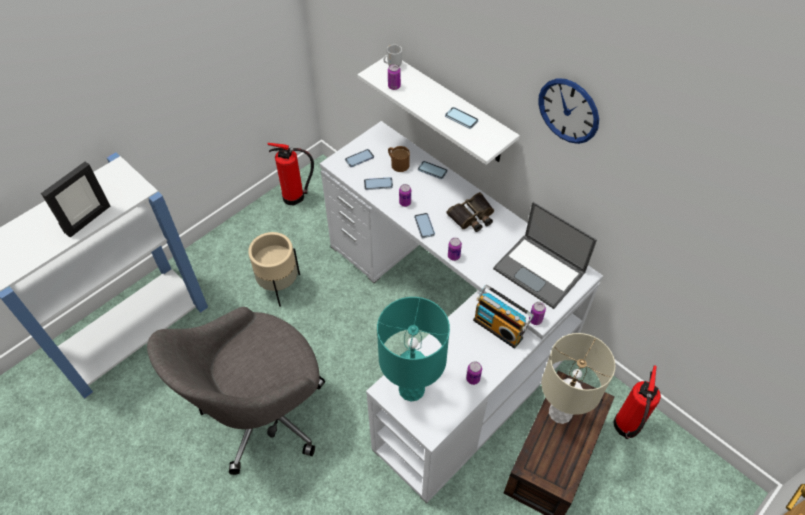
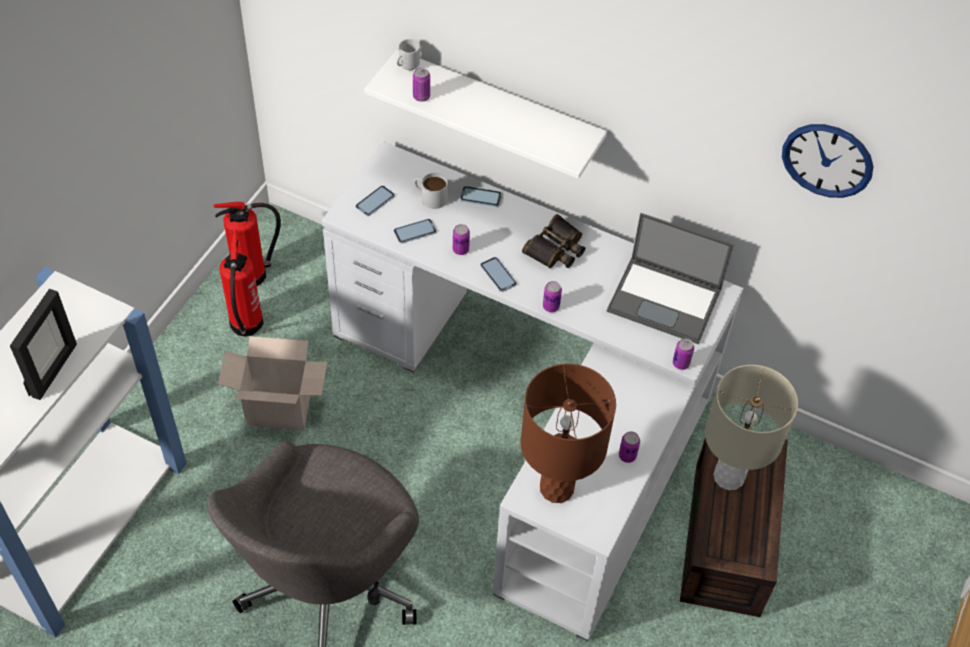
camera: 20 degrees left, 0 degrees up
beige planter [248,232,300,307] -> cardboard box [218,336,327,430]
turquoise table lamp [377,297,450,402] -> brown table lamp [521,364,616,503]
brown mug [388,146,410,172] -> white mug [413,173,448,209]
phone [445,107,478,129] -> none
radio [473,285,534,349] -> none
wall clock [538,78,599,144] -> wall clock moved to [782,124,874,198]
fire extinguisher [613,365,661,439] -> fire extinguisher moved to [220,230,263,336]

